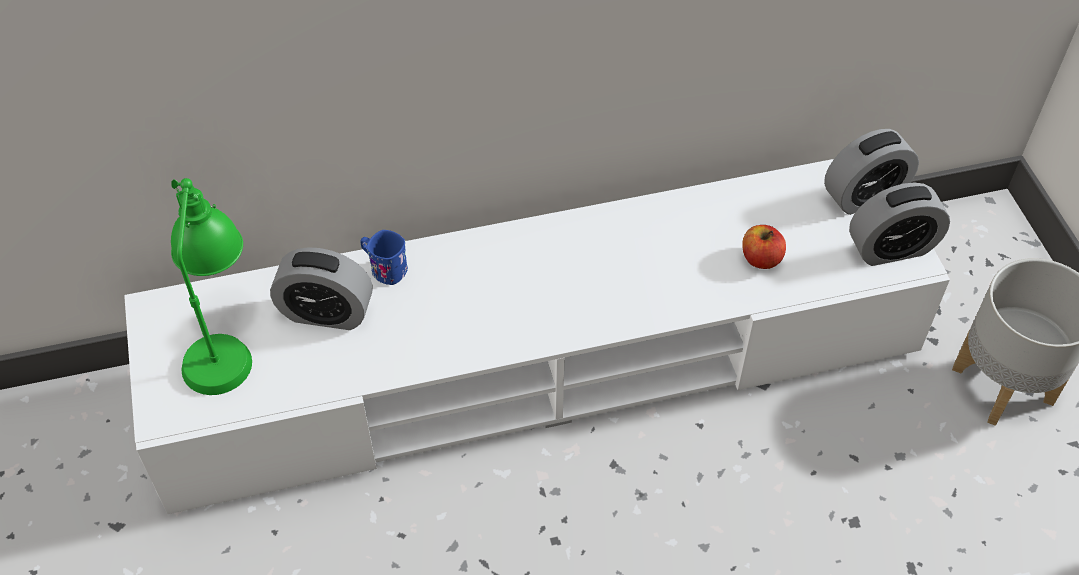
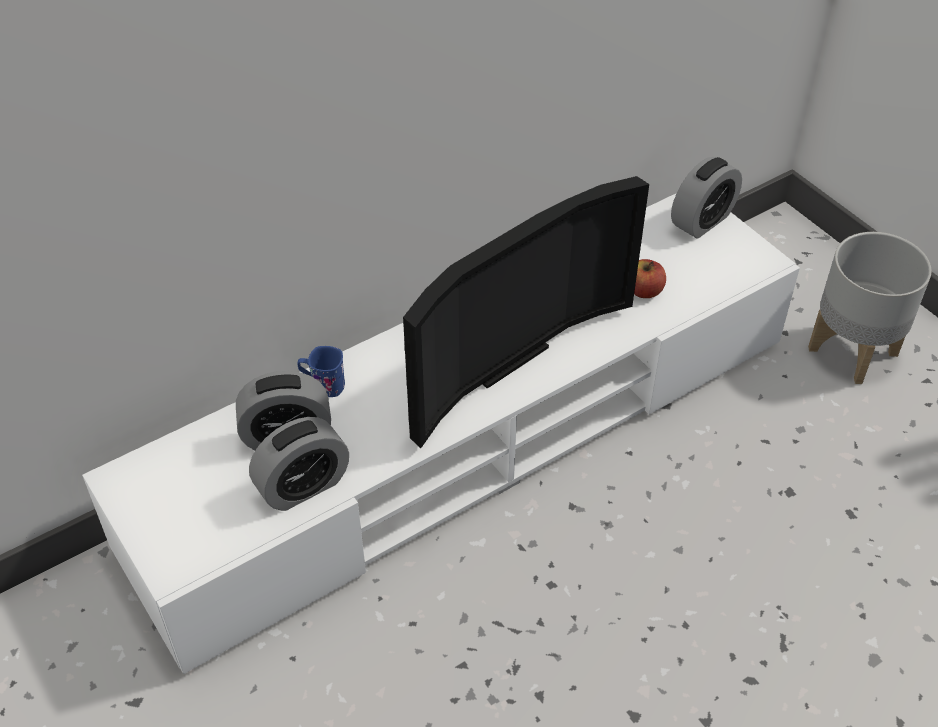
camera: 20 degrees left, 5 degrees down
green table lamp [171,178,252,395] -> none
alarm clock [849,182,950,266] -> alarm clock moved to [249,417,349,511]
none -> television [403,176,649,448]

